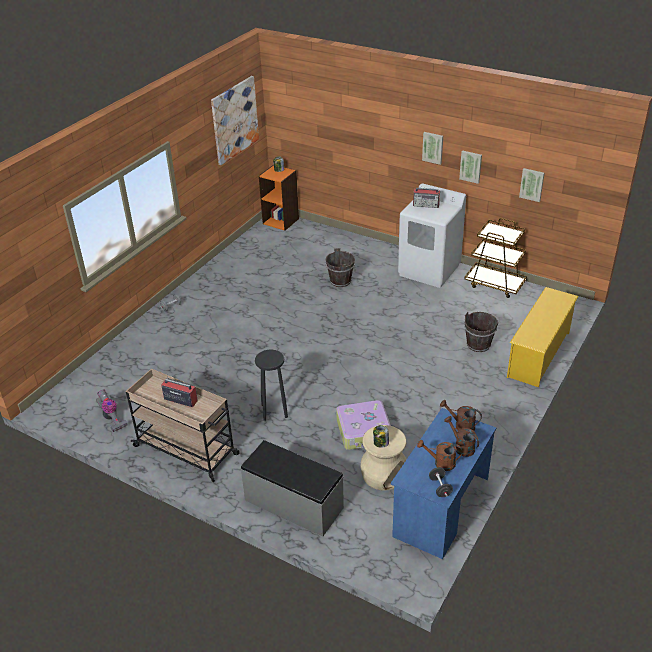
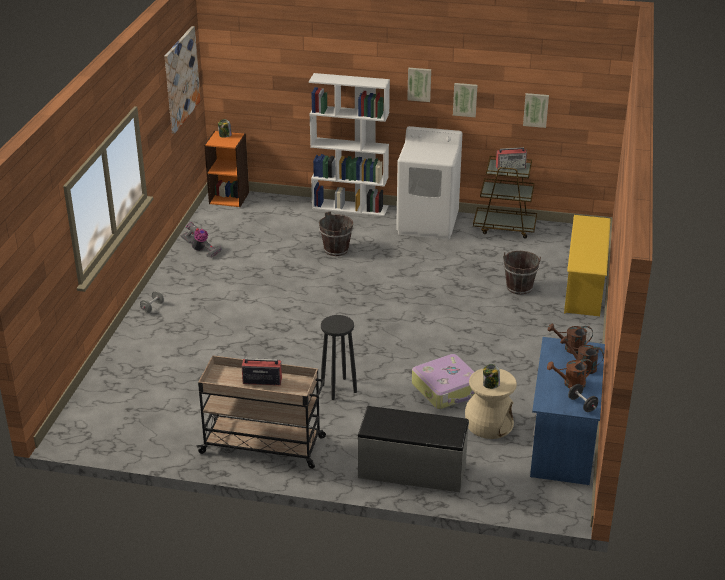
camera: 20 degrees left, 5 degrees down
vacuum cleaner [96,390,127,432] -> vacuum cleaner moved to [181,222,222,257]
radio [413,188,440,208] -> radio moved to [496,147,527,170]
none -> white bookcase [309,73,390,216]

